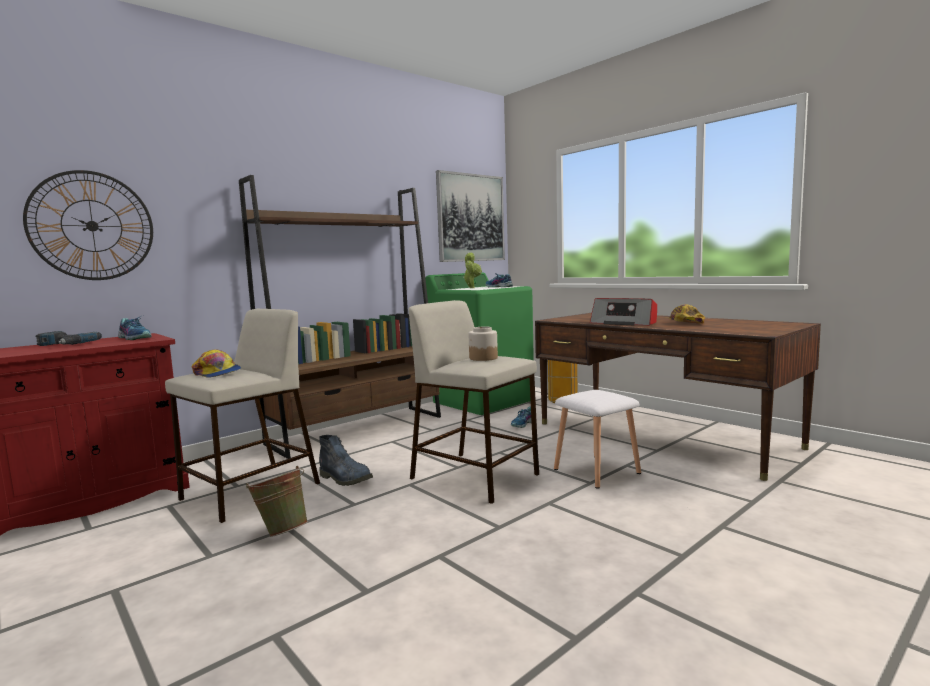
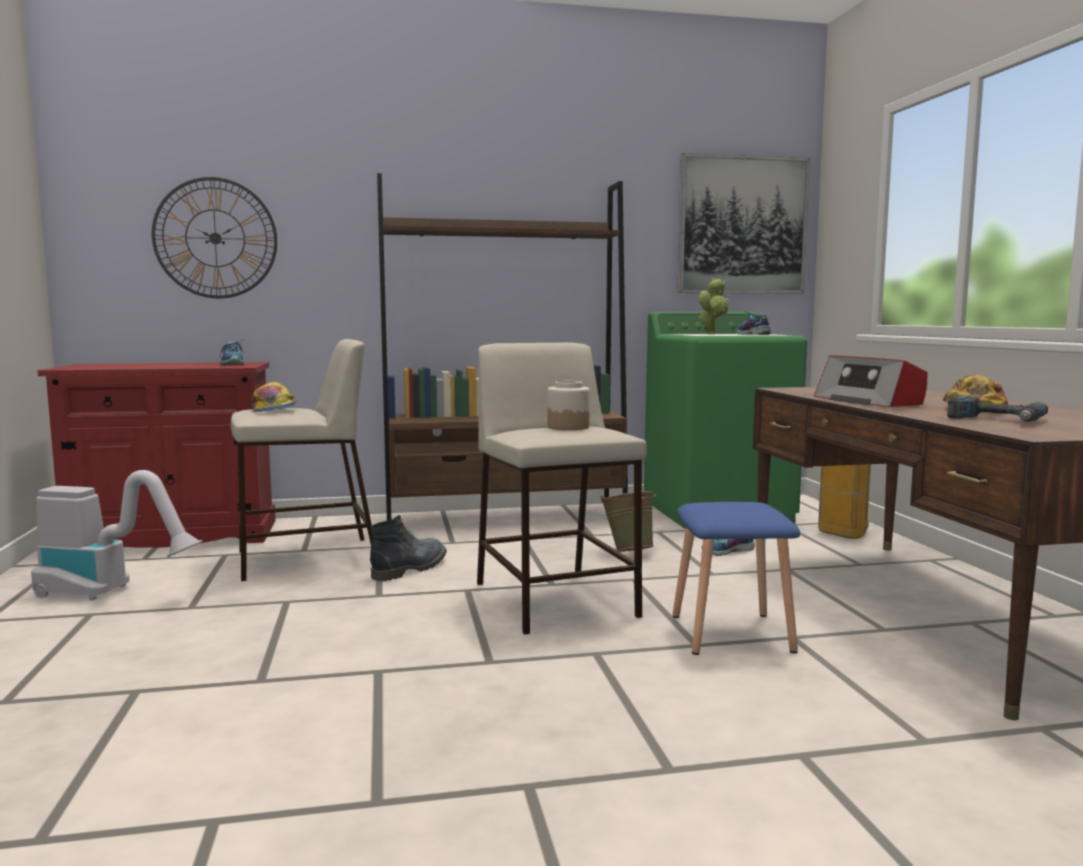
camera: 30 degrees right, 0 degrees up
power drill [35,331,102,346] -> power drill moved to [947,395,1048,422]
green bucket [246,466,308,537] -> green bucket moved to [601,492,656,552]
boot [319,435,373,486] -> boot turned 120 degrees counterclockwise [370,515,447,581]
white stool [554,390,641,489] -> blue stool [672,502,800,655]
none -> vacuum cleaner [31,470,203,601]

